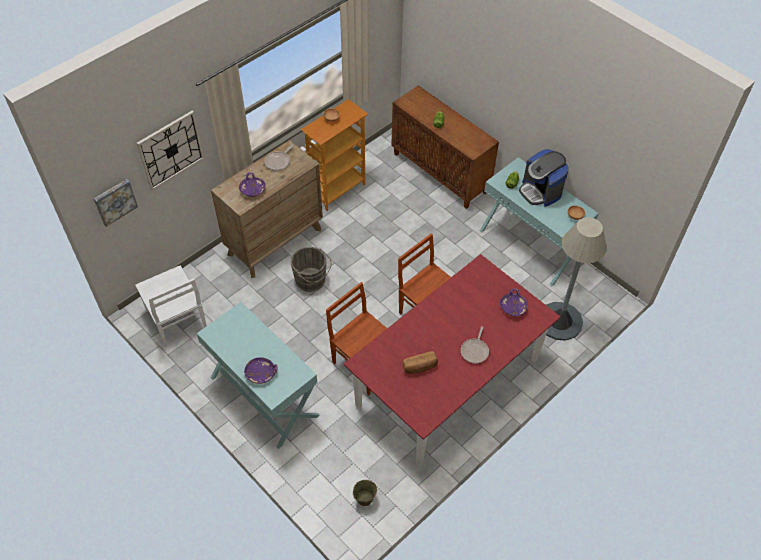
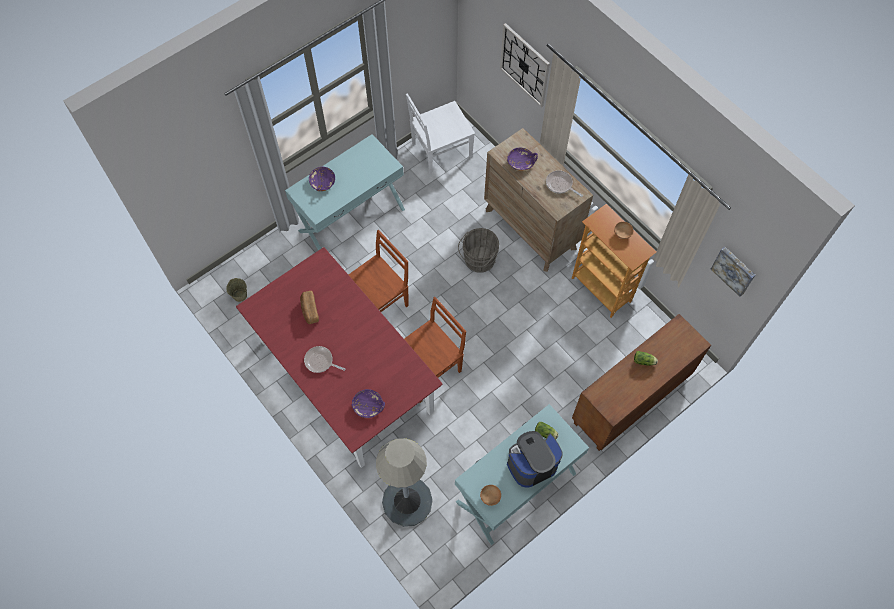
camera: 95 degrees right, 10 degrees up
picture [94,179,138,227] -> picture moved to [711,247,755,297]

